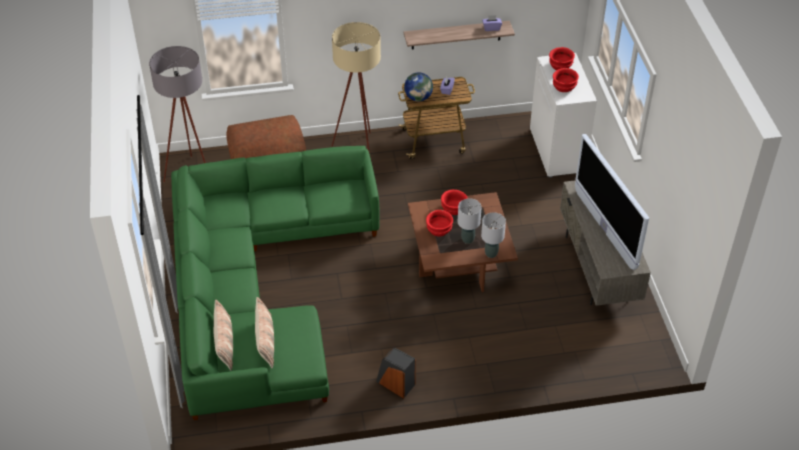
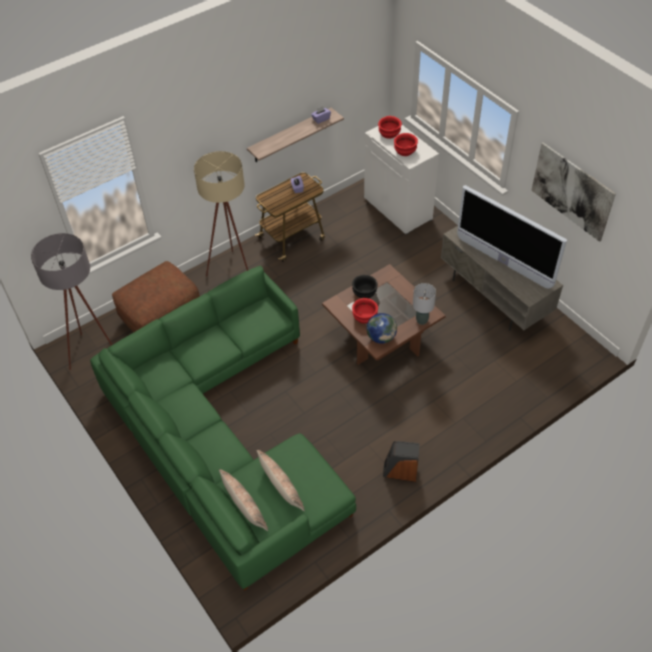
camera: 25 degrees left, 5 degrees up
globe [404,72,433,101] -> globe moved to [367,313,397,344]
red bowl [441,190,468,215] -> black bowl [352,275,378,298]
grey table lamp [458,198,482,244] -> none
none -> picture [531,142,616,242]

